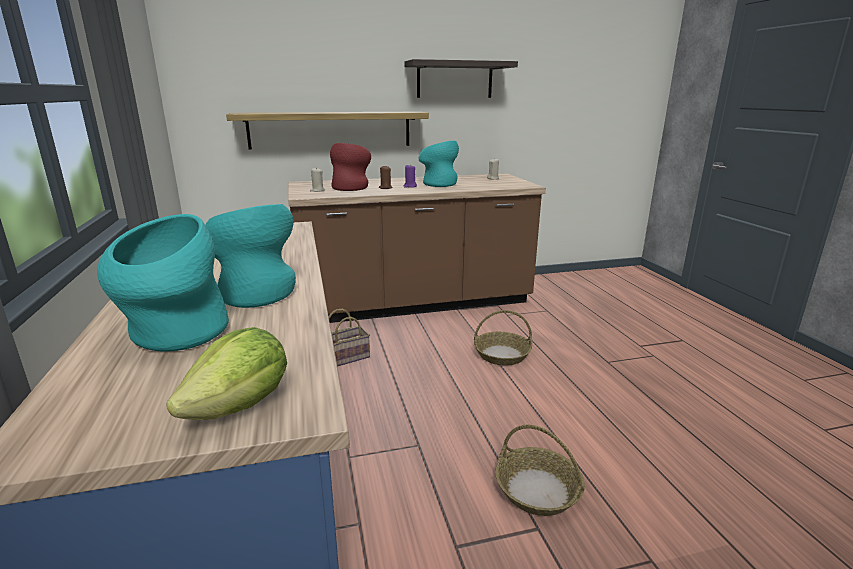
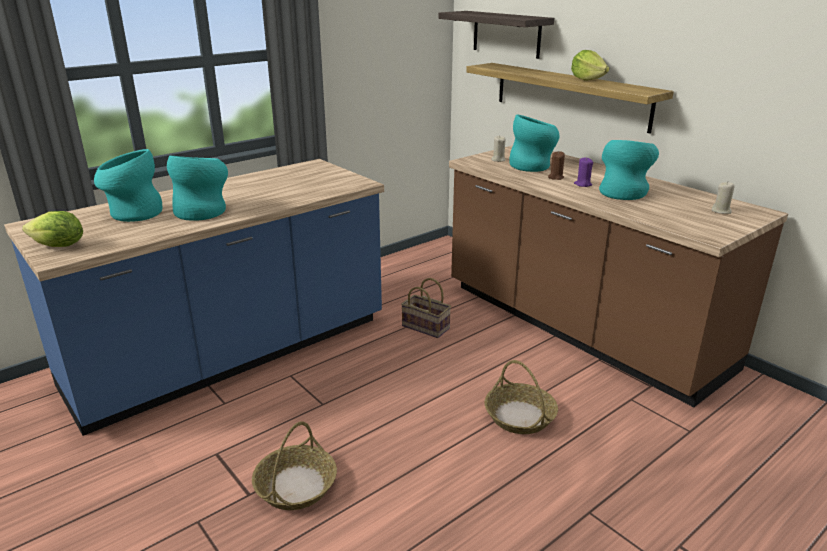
camera: 65 degrees right, 5 degrees up
red vase [330,143,371,191] -> turquoise vase [509,115,560,172]
shelf [405,59,518,98] -> shelf moved to [438,11,554,59]
none -> lettuce [571,50,609,81]

